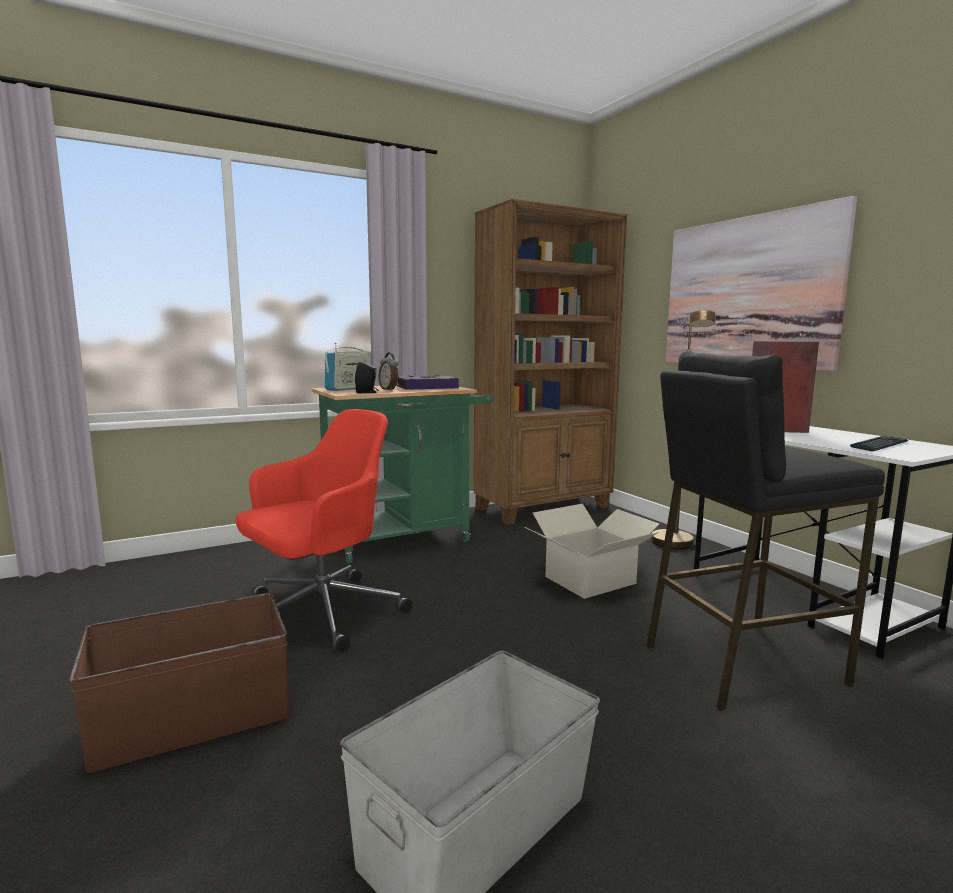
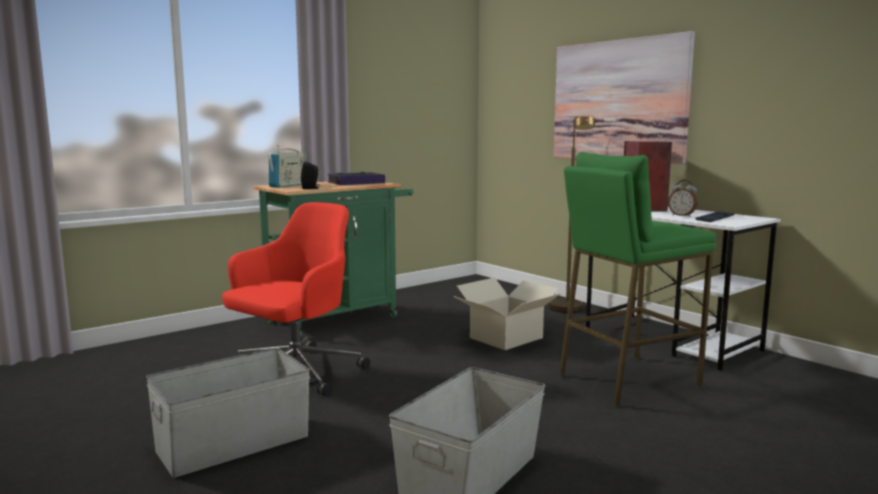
camera: 10 degrees left, 0 degrees up
brown storage box [69,593,289,773] -> grey storage box [146,348,310,478]
alarm clock [379,352,399,391] -> alarm clock moved to [668,180,698,217]
brown bookcase [474,199,627,525] -> none
black stool [646,351,885,711] -> green stool [559,152,716,407]

